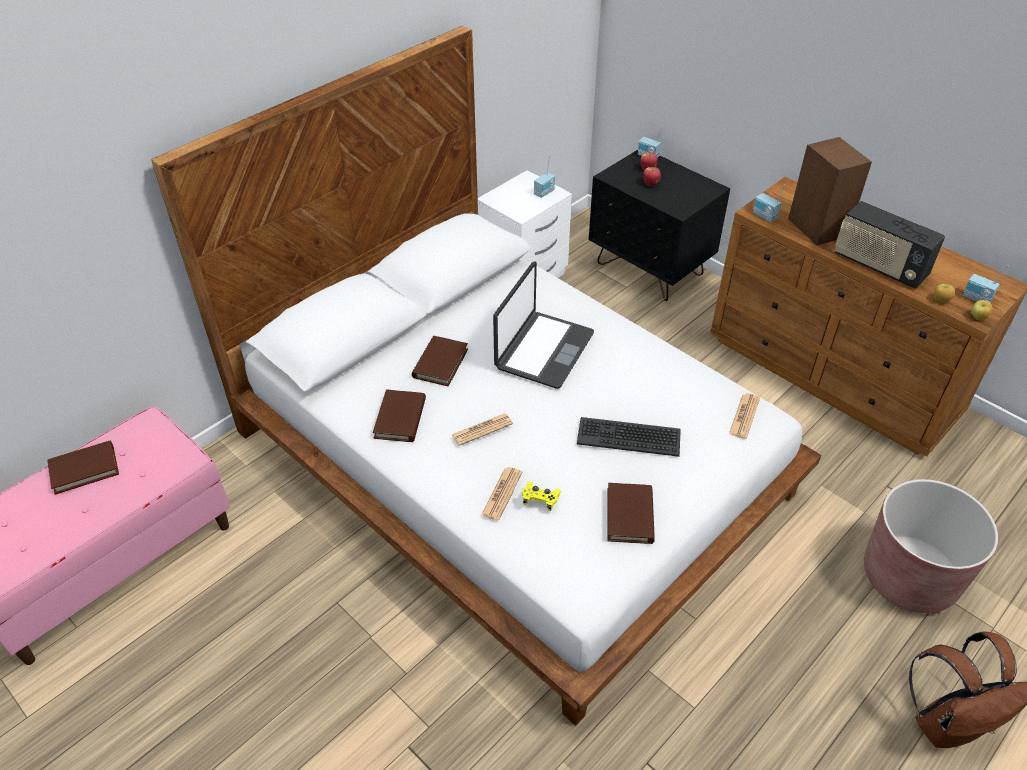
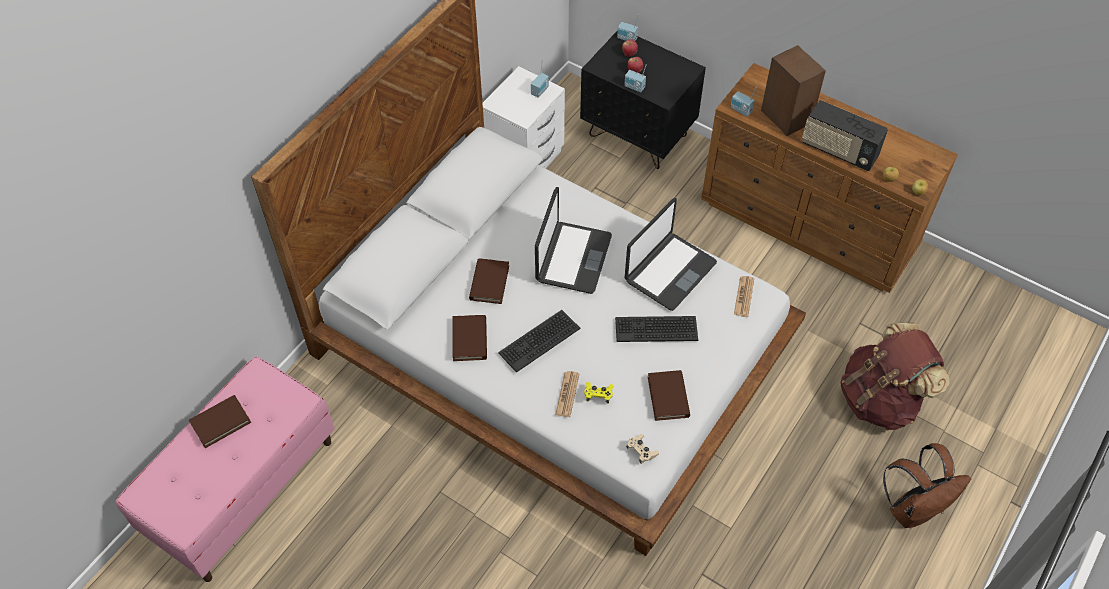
camera: 10 degrees left, 10 degrees up
newspaper [452,413,513,446] -> keyboard [498,310,581,373]
brown planter [864,479,998,613] -> brown backpack [840,323,949,430]
radio [962,265,1009,302] -> radio moved to [624,64,647,93]
none -> laptop [625,198,717,311]
none -> beige game controller [626,434,659,464]

